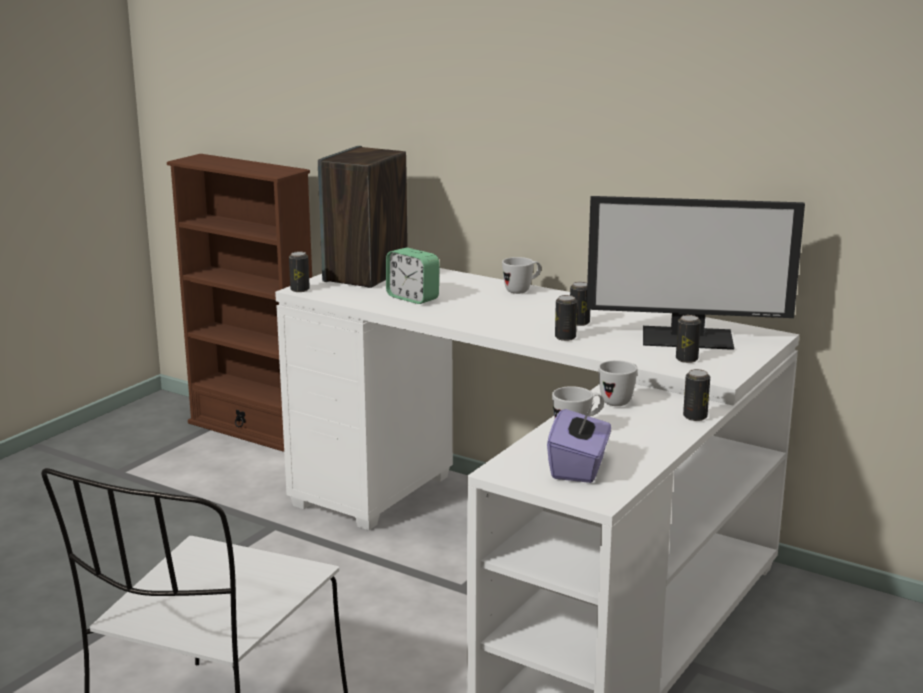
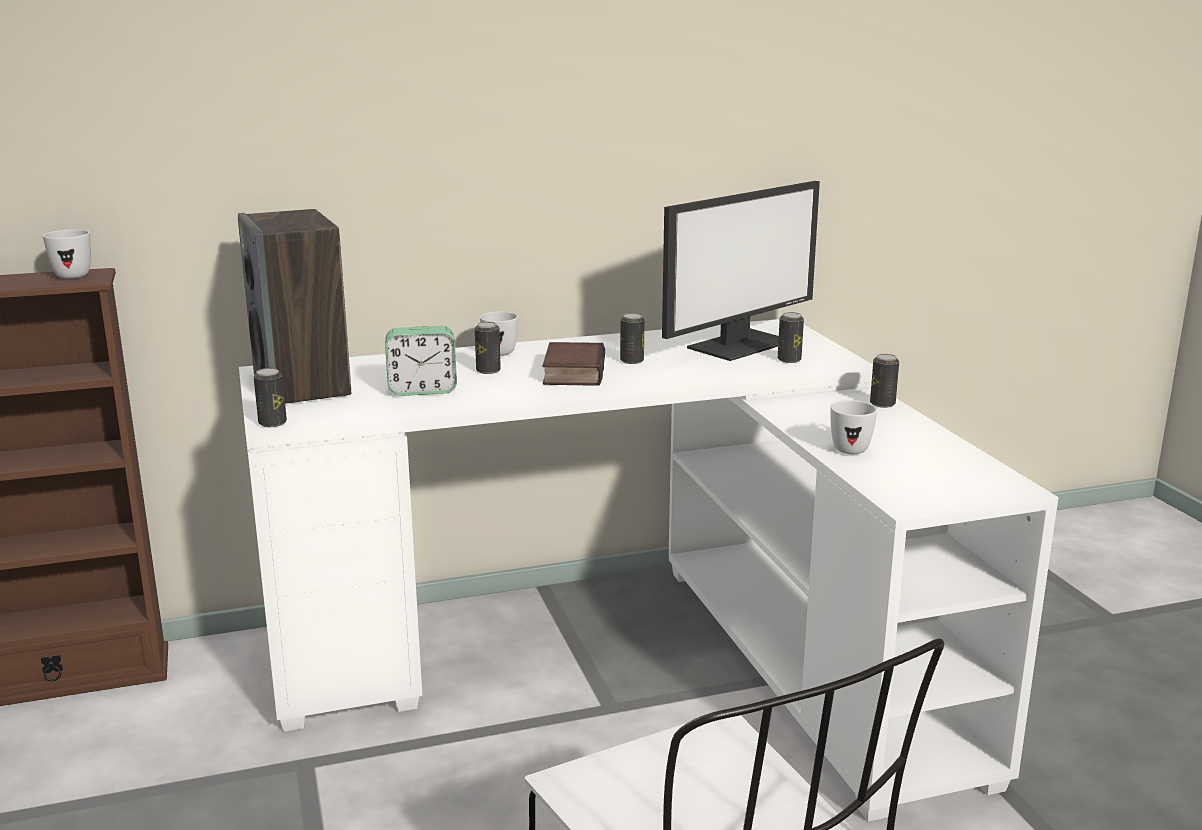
camera: 50 degrees left, 0 degrees up
purple tissue box [547,403,611,483] -> none
can [555,295,577,341] -> can moved to [475,322,501,374]
white mug [598,360,638,406] -> white mug moved to [43,229,91,279]
none -> book [542,342,605,386]

